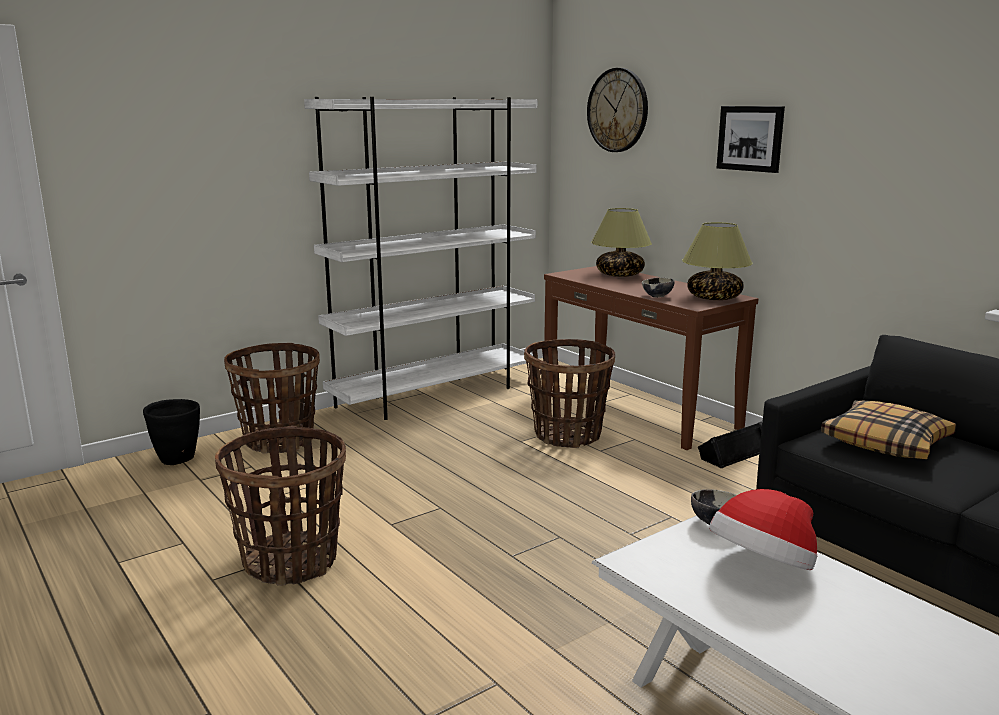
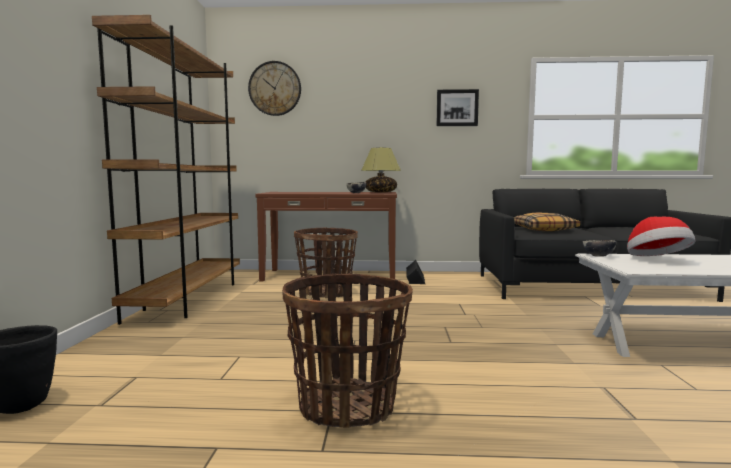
camera: 50 degrees left, 10 degrees down
basket [224,343,320,454] -> none
white bookcase [304,97,537,420] -> brown bookcase [92,15,240,325]
table lamp [591,208,652,277] -> none
picture [717,106,785,173] -> picture moved to [436,89,479,126]

